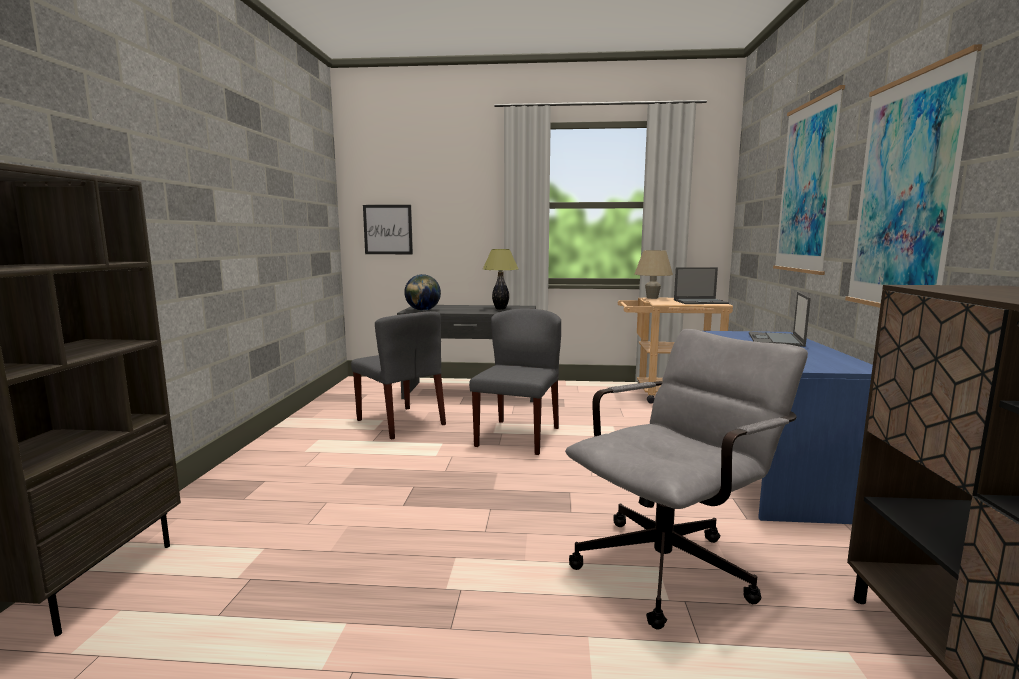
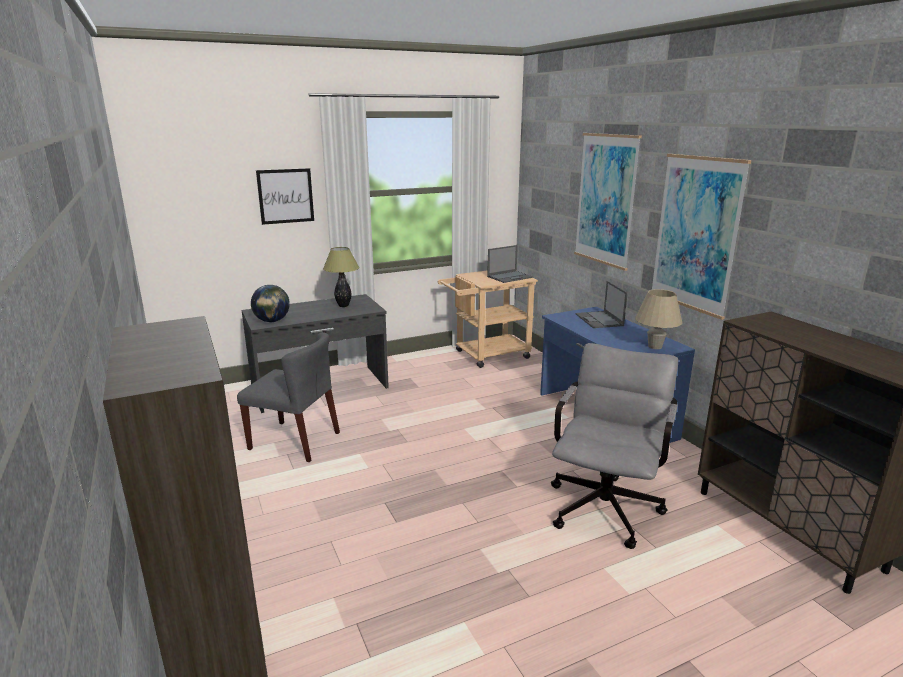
camera: 30 degrees left, 10 degrees up
picture [363,205,413,254] -> picture moved to [256,168,314,225]
grey chair [469,308,561,455] -> none
beige table lamp [635,250,673,299] -> beige table lamp moved to [635,289,682,349]

